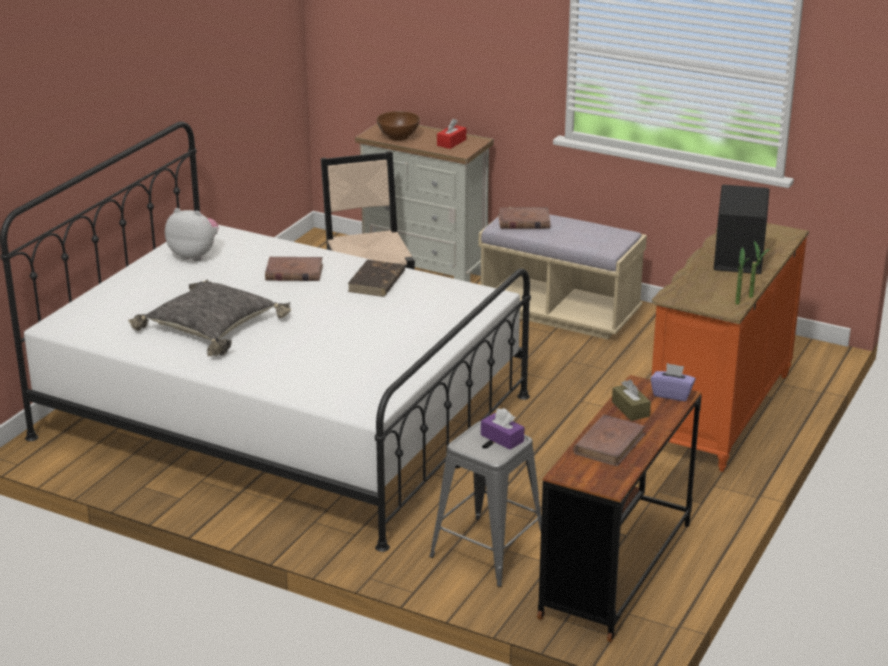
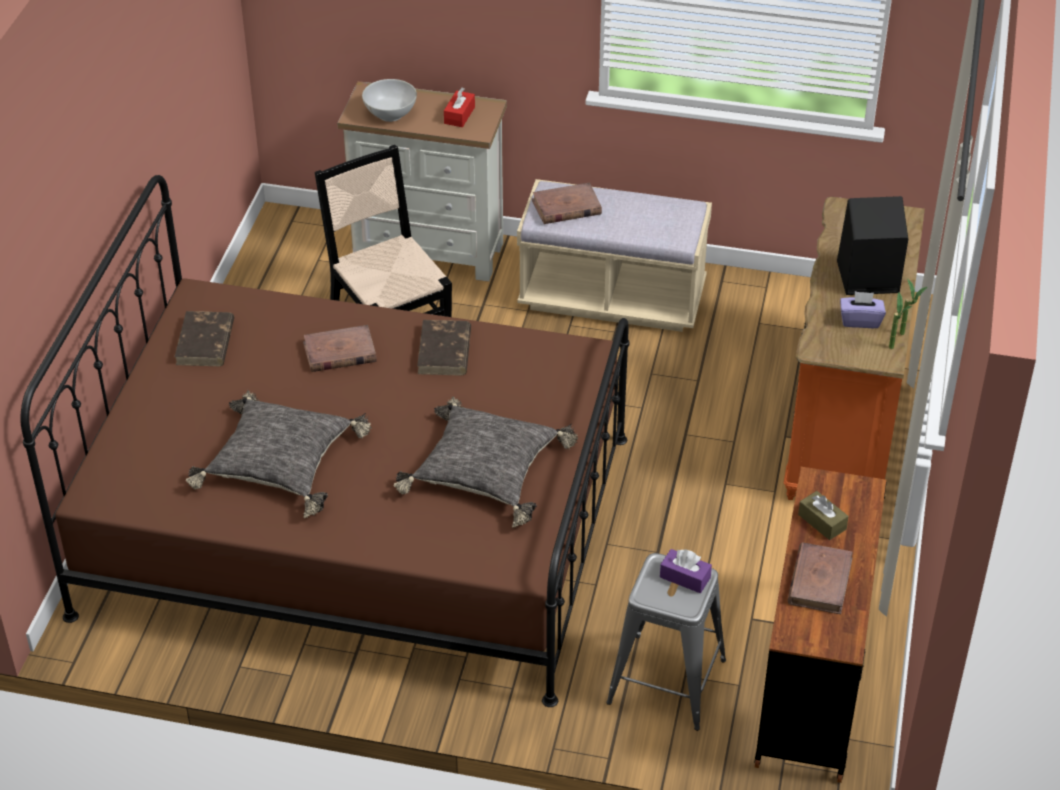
camera: 15 degrees left, 15 degrees up
white bed [0,122,531,552] -> brown bed [20,175,629,707]
plush toy [165,208,219,261] -> brown book [175,311,234,366]
brown bowl [376,111,420,141] -> white bowl [362,79,417,122]
purple tissue box [650,363,696,401] -> purple tissue box moved to [840,291,886,328]
none -> pillow [394,397,579,528]

